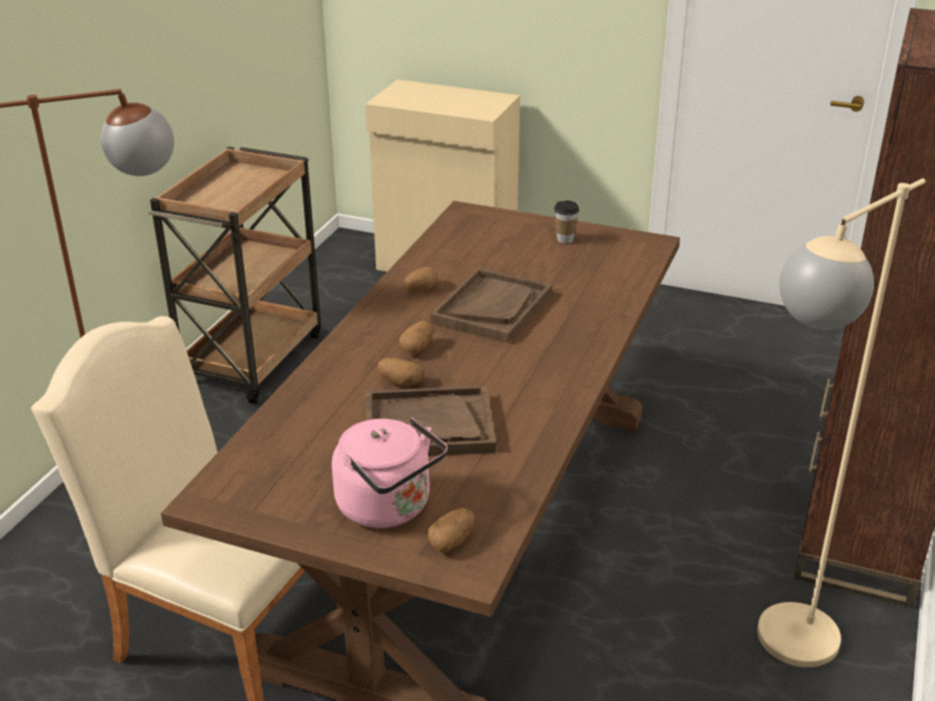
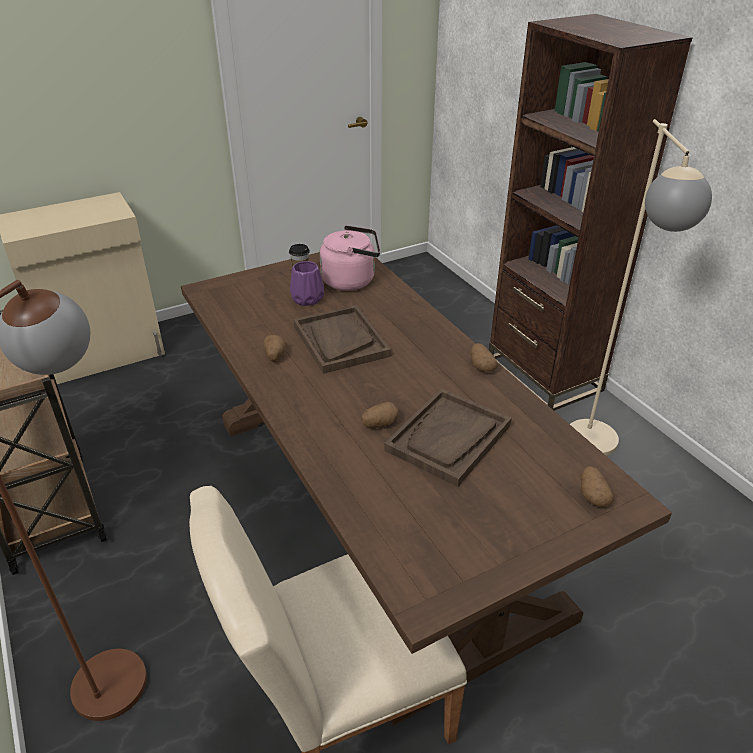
camera: 50 degrees left, 5 degrees up
pink kettle [332,417,448,528] -> pink kettle moved to [320,225,380,291]
potato [399,321,433,354] -> potato moved to [470,343,498,372]
none -> purple vase [290,261,324,306]

